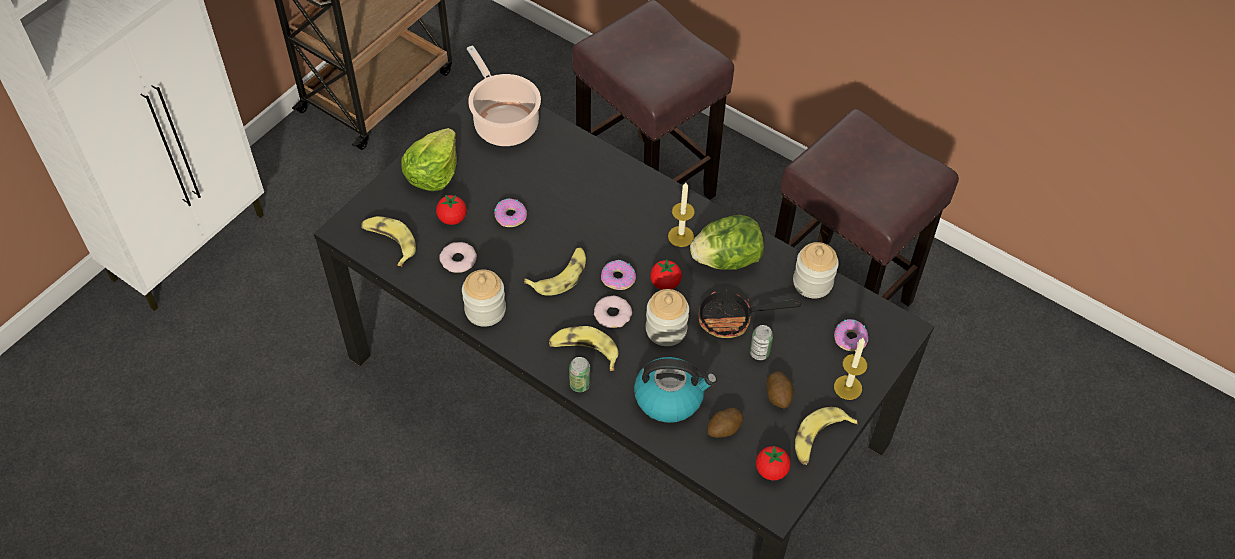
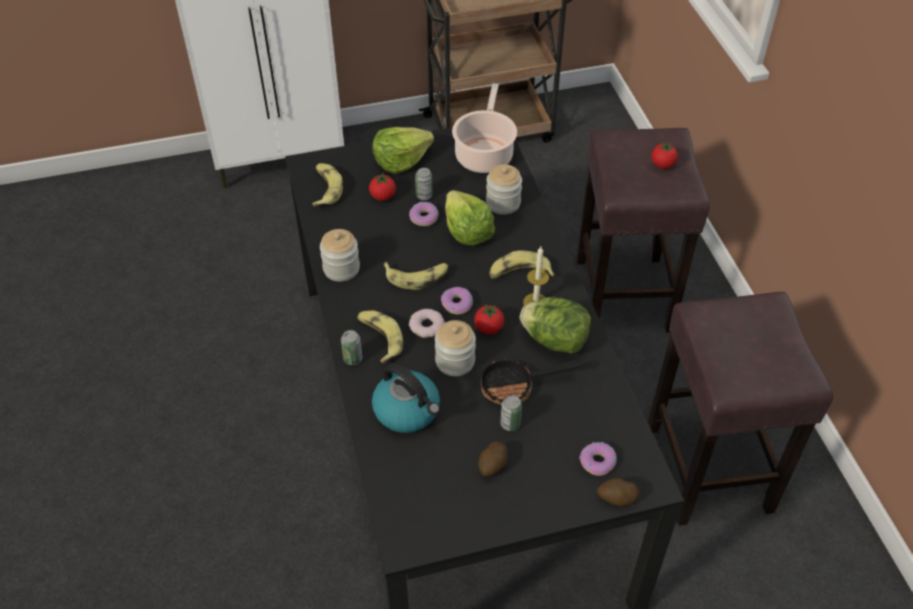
camera: 40 degrees right, 5 degrees down
donut [439,242,477,273] -> none
frying pan [699,289,802,338] -> frying pan turned 45 degrees counterclockwise [481,358,581,405]
potato [707,408,743,438] -> potato moved to [597,478,640,506]
tomato [756,446,791,480] -> tomato moved to [651,142,678,169]
jar [793,242,839,299] -> jar moved to [486,164,522,215]
banana [795,407,858,465] -> banana moved to [489,250,555,279]
candle [834,338,867,400] -> none
none -> can [415,168,433,200]
none -> lettuce [445,190,495,246]

